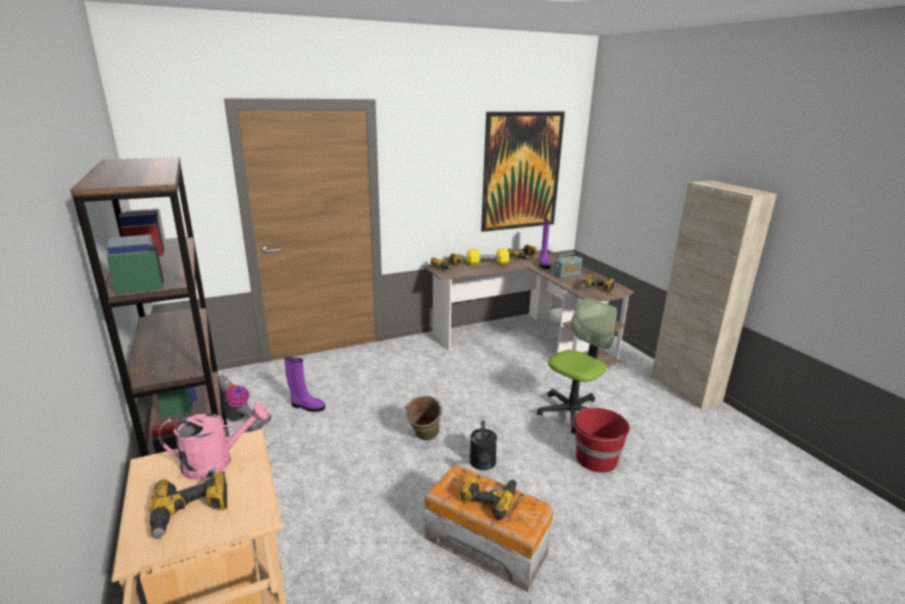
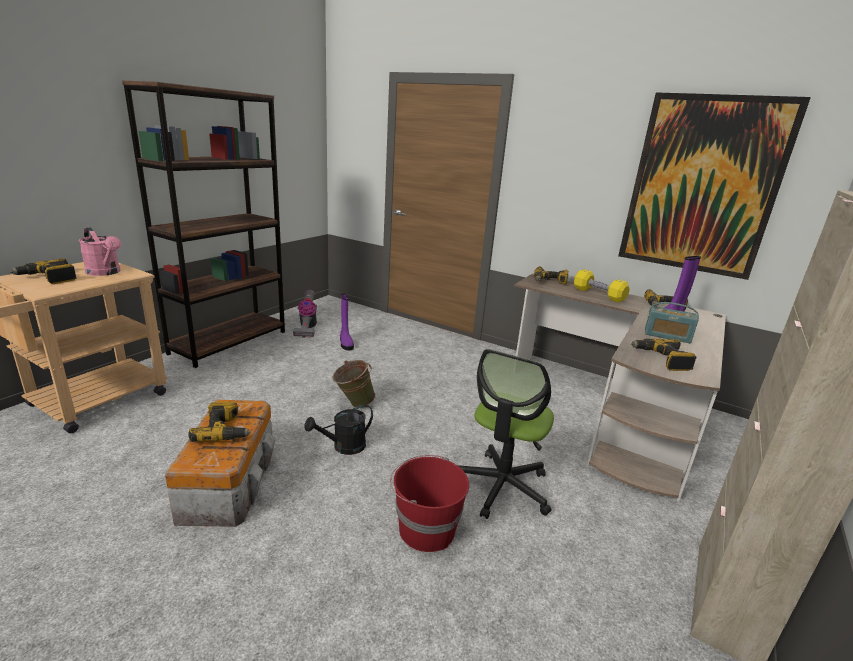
camera: 55 degrees right, 0 degrees up
office chair [537,298,617,435] -> office chair turned 105 degrees clockwise [457,349,554,519]

